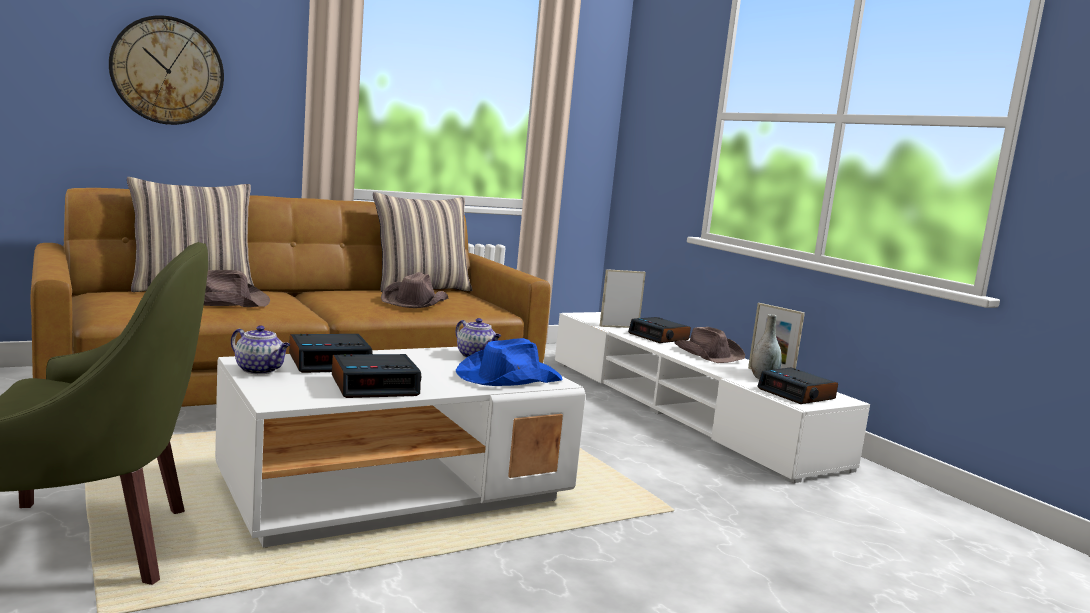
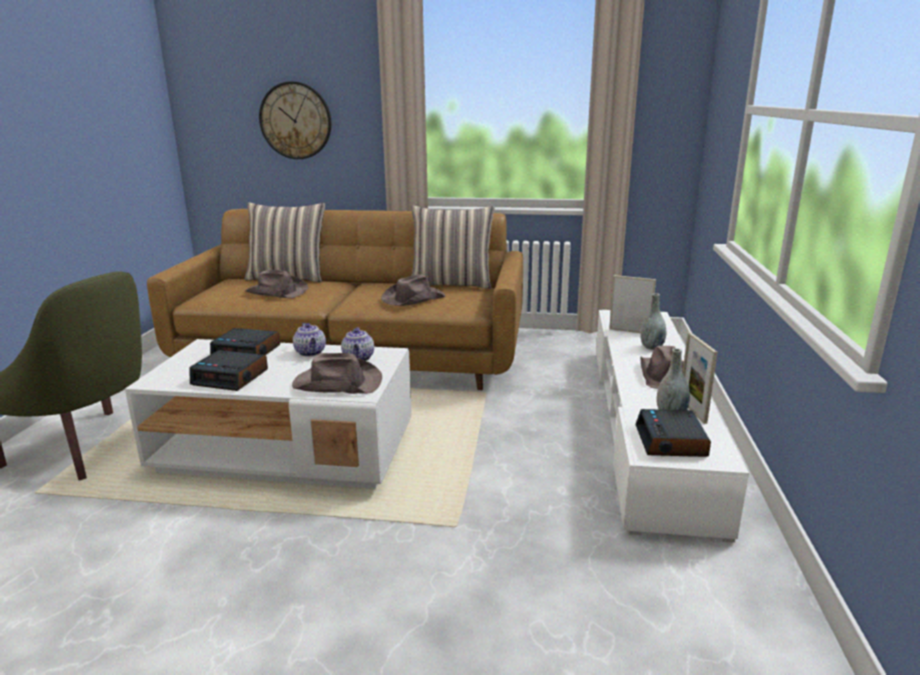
camera: 40 degrees right, 10 degrees up
teapot [231,325,290,374] -> teapot moved to [293,323,326,357]
blue hat [456,338,563,386] -> brown hat [292,353,382,394]
alarm clock [628,317,691,343] -> grey vase [640,293,666,350]

